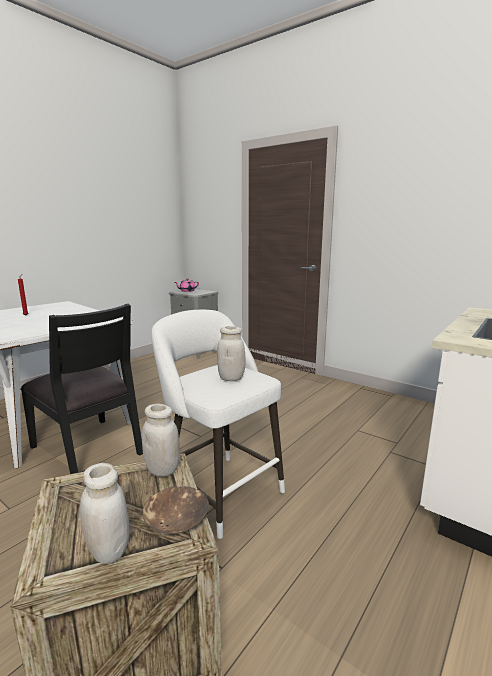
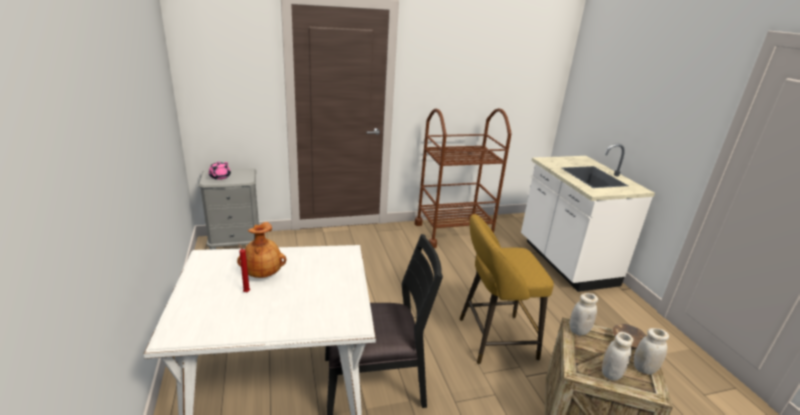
camera: 55 degrees left, 10 degrees up
white stool [151,310,285,539] -> yellow stool [460,214,554,364]
white jar [217,326,246,381] -> white jar moved to [602,332,633,381]
none -> brown vase [237,222,286,278]
none -> brown cart [415,108,511,248]

